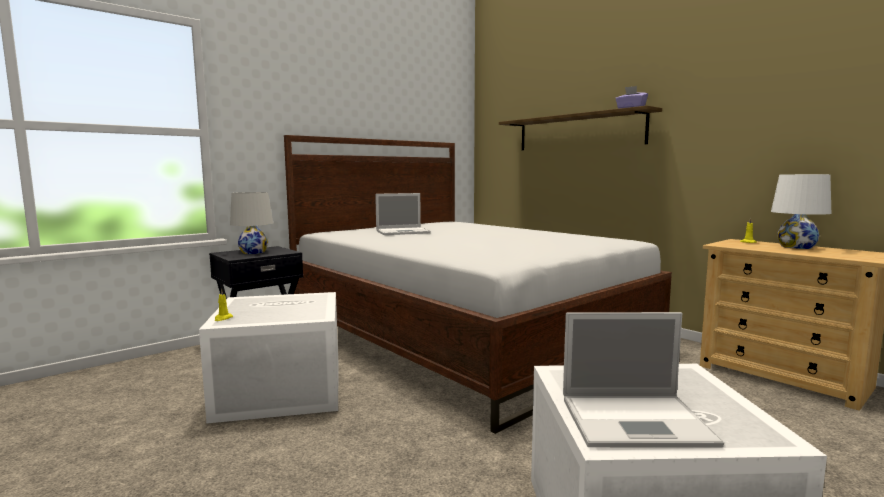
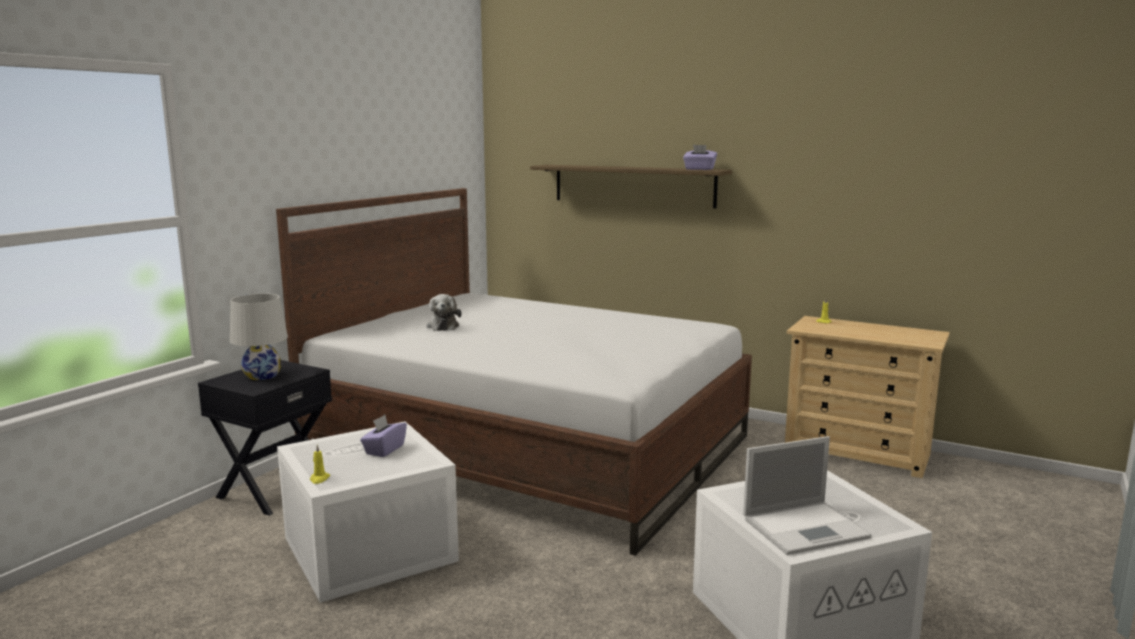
camera: 20 degrees left, 5 degrees up
laptop [375,193,431,235] -> plush toy [427,294,461,331]
white table lamp [771,174,831,249] -> none
none -> purple tissue box [360,415,407,457]

